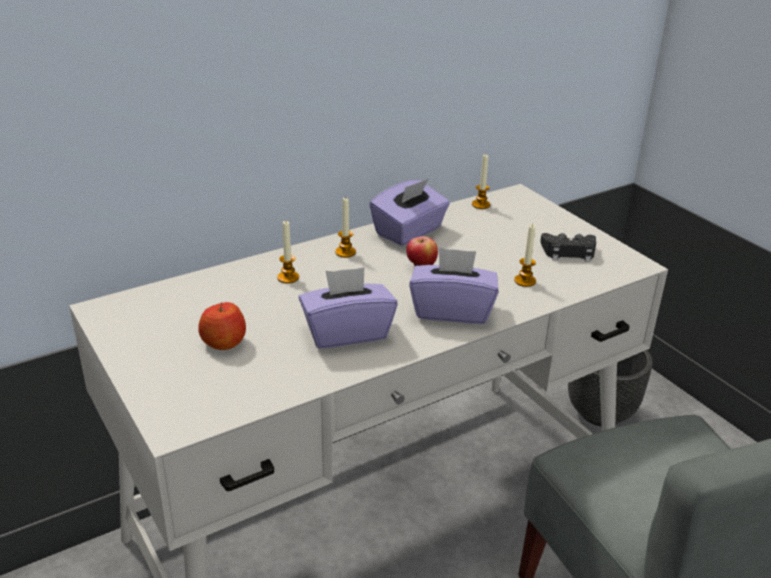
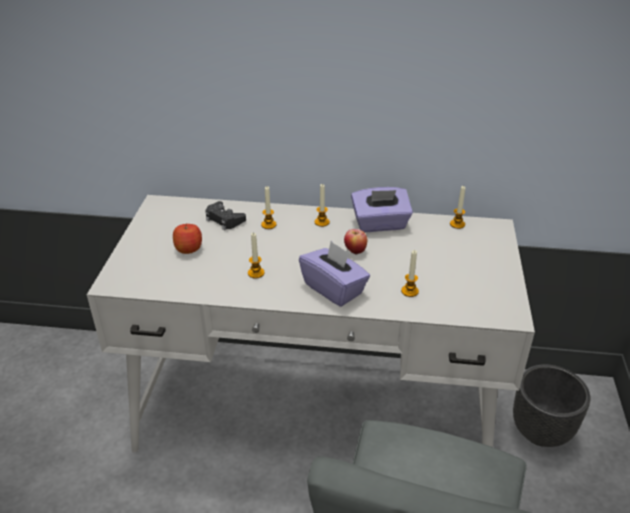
camera: 40 degrees right, 5 degrees up
purple tissue box [299,267,398,349] -> candle [248,232,265,278]
black game controller [540,233,596,262] -> black game controller moved to [205,201,246,230]

